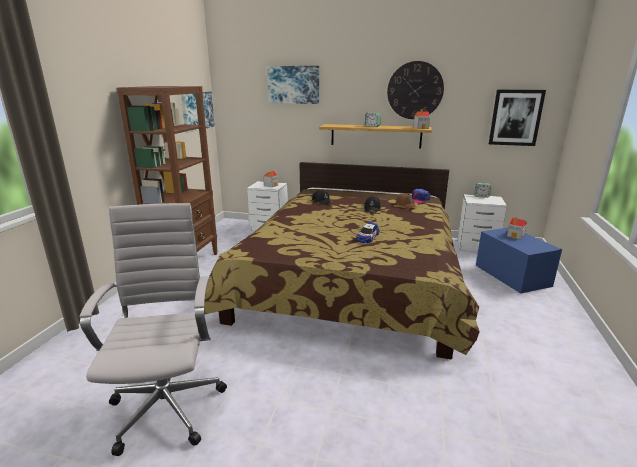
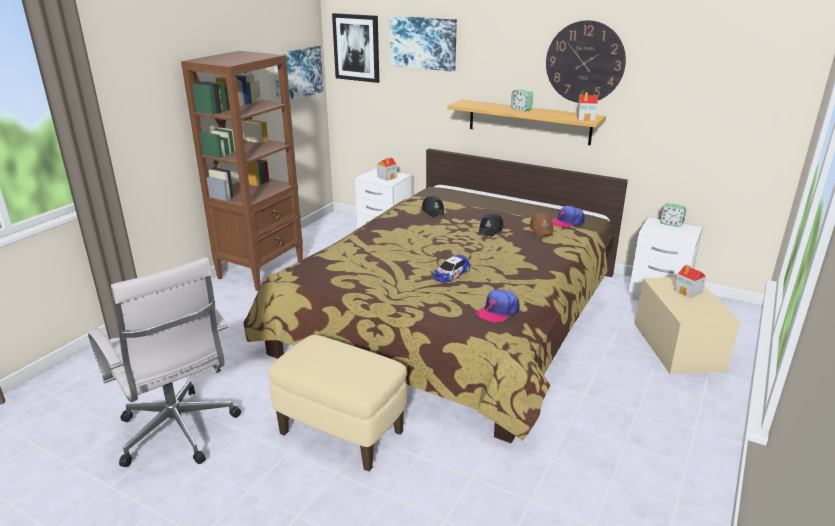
camera: 15 degrees right, 5 degrees up
white office chair [80,203,227,456] -> white office chair turned 135 degrees clockwise [88,257,241,467]
blue storage box [476,228,562,294] -> beige storage box [635,277,741,374]
picture [489,90,546,146] -> picture moved to [332,13,379,83]
none -> beige ottoman [268,335,407,472]
none -> cap [476,289,520,323]

